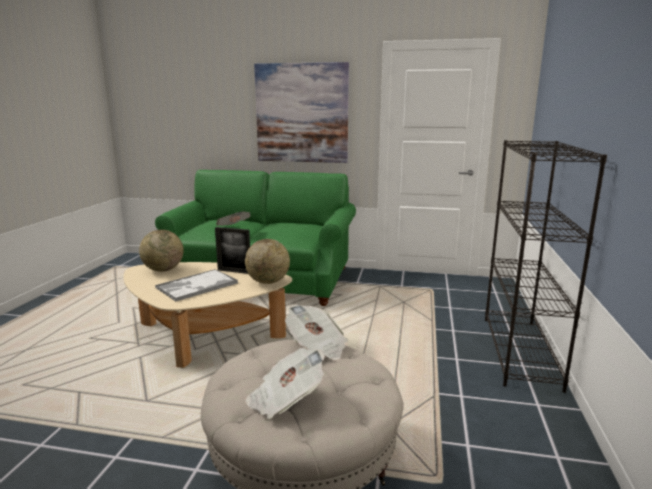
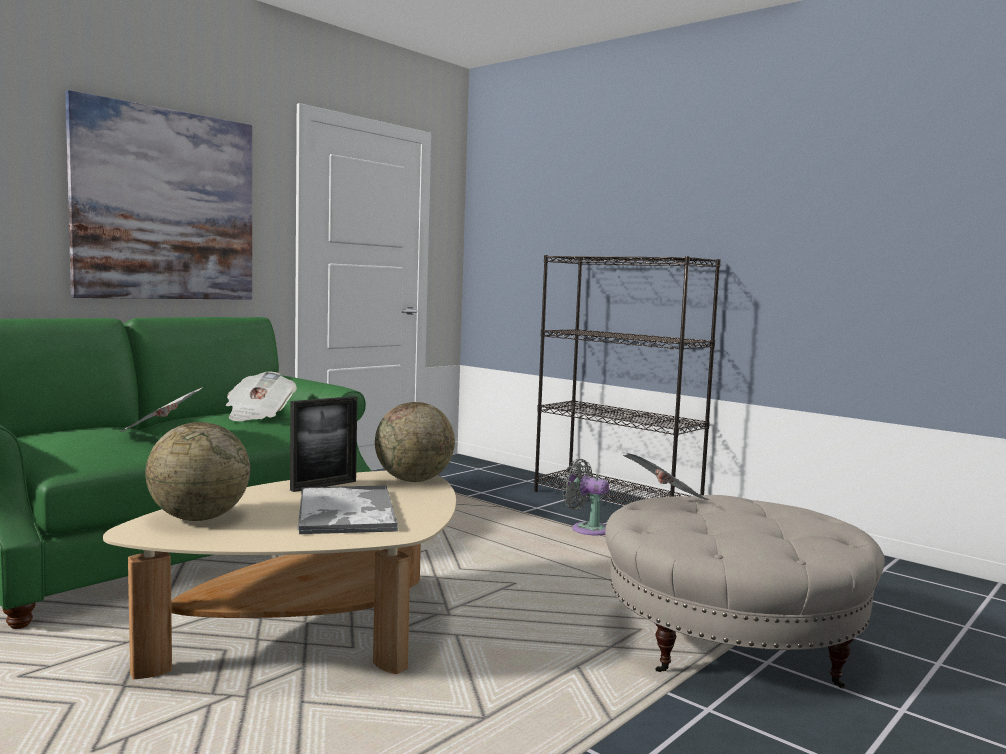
camera: 60 degrees left, 10 degrees down
newspaper [245,348,325,419] -> newspaper moved to [226,371,297,421]
none -> grey fan [562,459,609,535]

